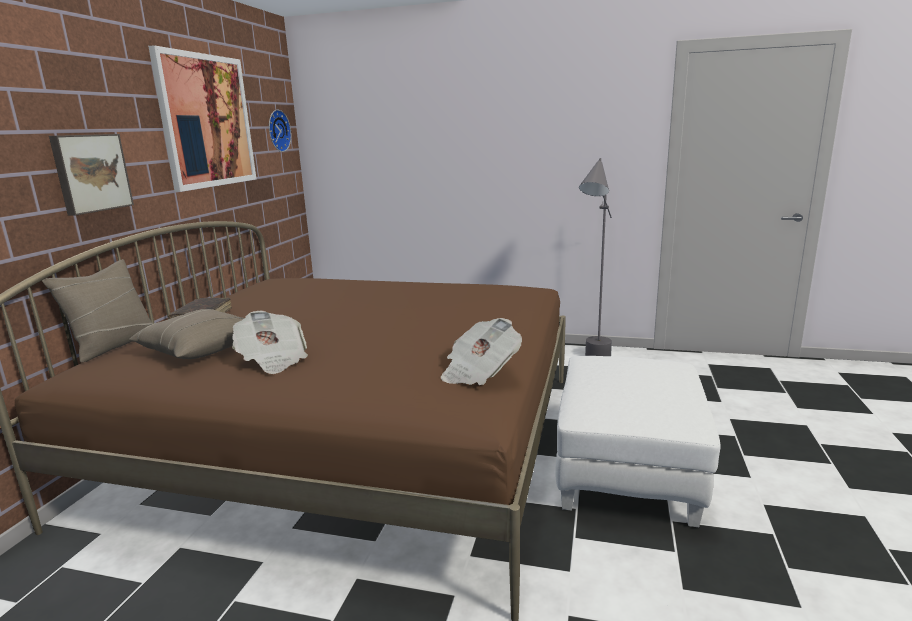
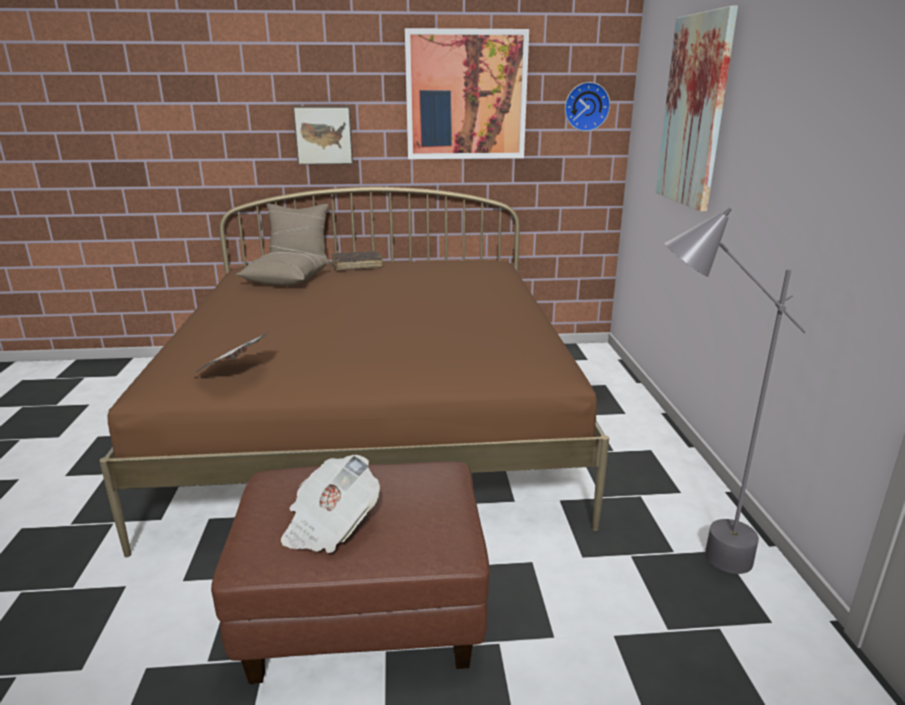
camera: 70 degrees right, 5 degrees up
newspaper [232,311,308,374] -> newspaper moved to [281,455,380,553]
white ottoman [555,356,721,527] -> brown ottoman [211,461,490,684]
none -> picture [655,6,738,212]

